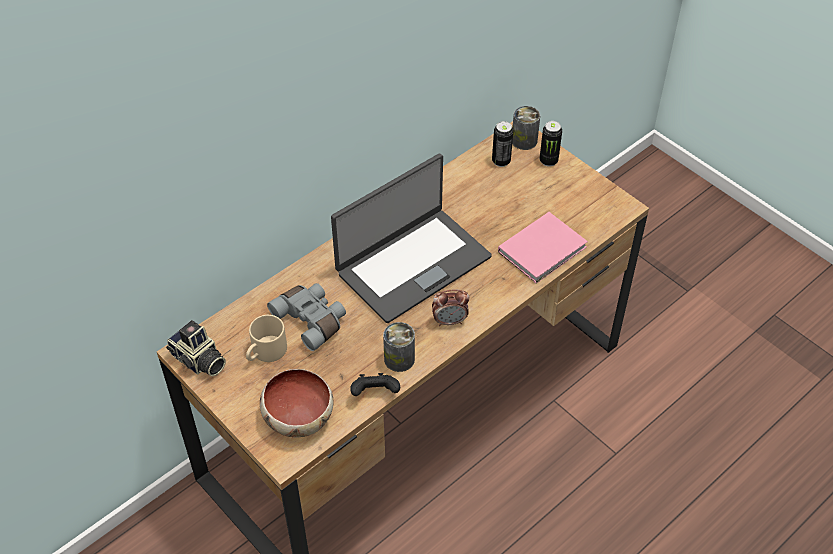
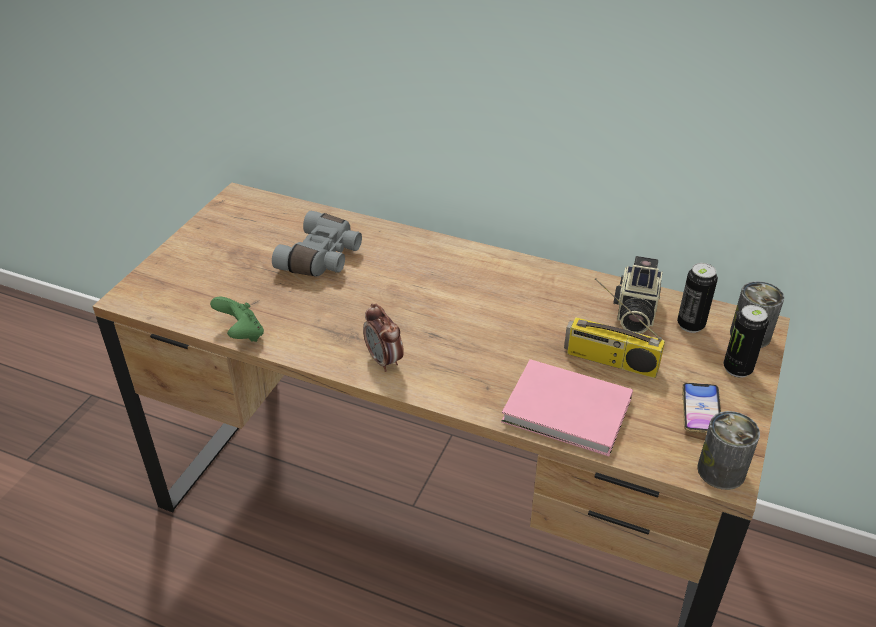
camera: 65 degrees right, 10 degrees down
camera [166,320,226,377] -> camera moved to [613,256,663,334]
beige mug [246,315,287,362] -> none
bowl [260,369,334,437] -> none
laptop [331,154,492,323] -> none
black game controller [350,373,400,396] -> green game controller [210,297,264,342]
can [383,322,415,372] -> can moved to [697,411,760,490]
none -> radio [564,278,665,378]
none -> phone [682,383,721,433]

